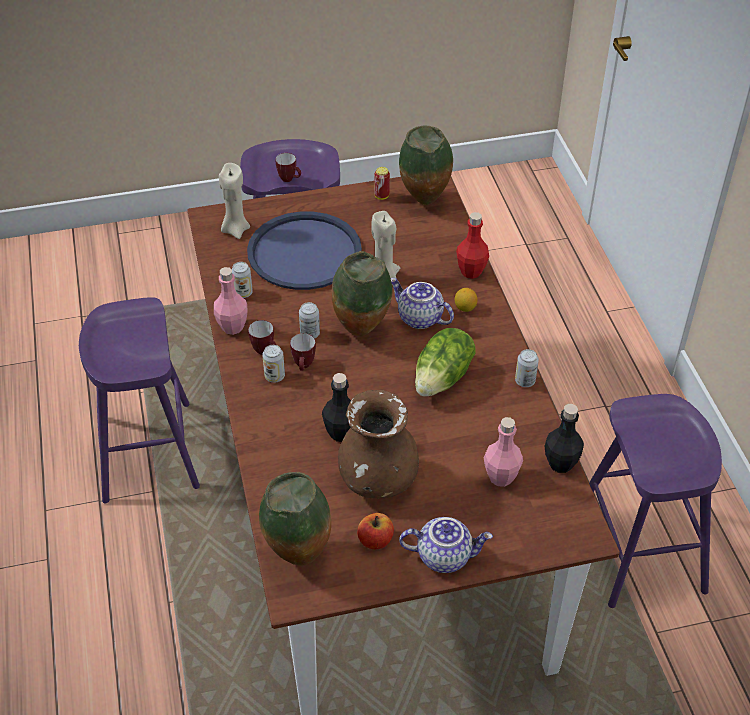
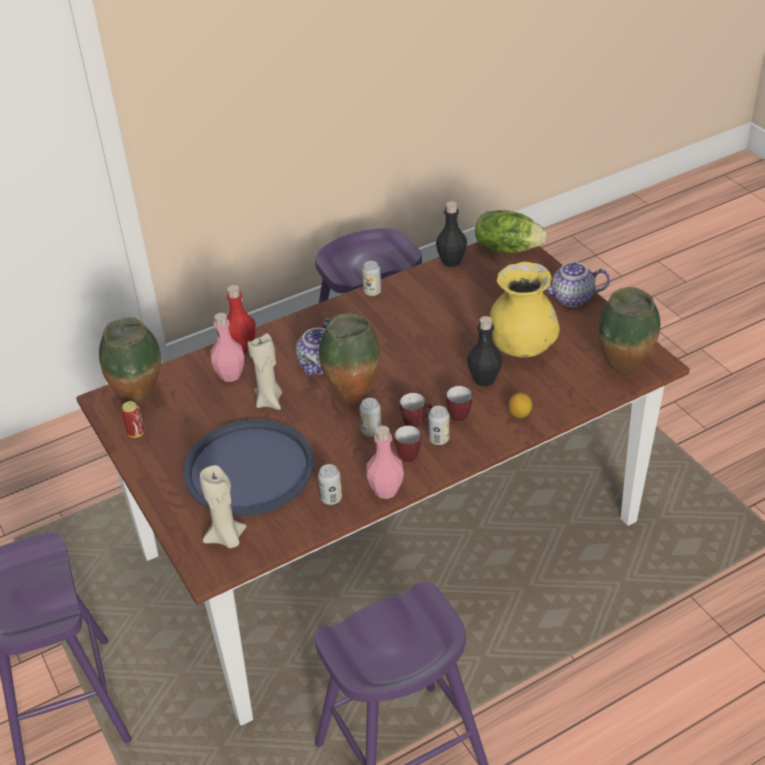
camera: 105 degrees left, 5 degrees down
mug [275,153,301,182] -> mug moved to [446,386,472,422]
brown vase [338,390,419,499] -> yellow vase [490,262,560,358]
apple [357,513,394,549] -> none
teapot [399,517,493,573] -> teapot turned 75 degrees counterclockwise [546,262,610,307]
lettuce [415,328,476,397] -> lettuce moved to [475,210,547,253]
lemon [455,288,478,312] -> lemon moved to [508,393,532,418]
pink bottle [484,417,523,487] -> pink bottle moved to [210,313,244,382]

